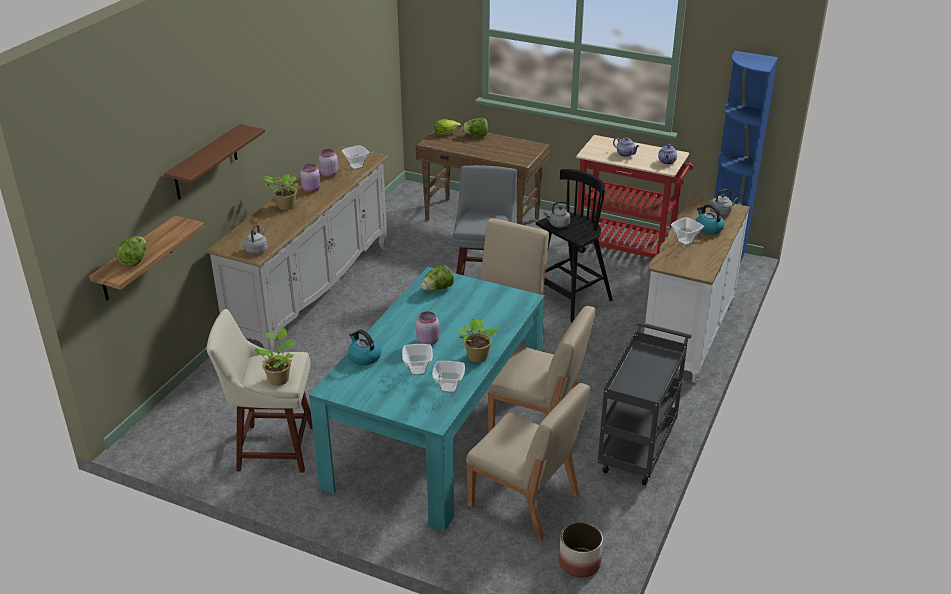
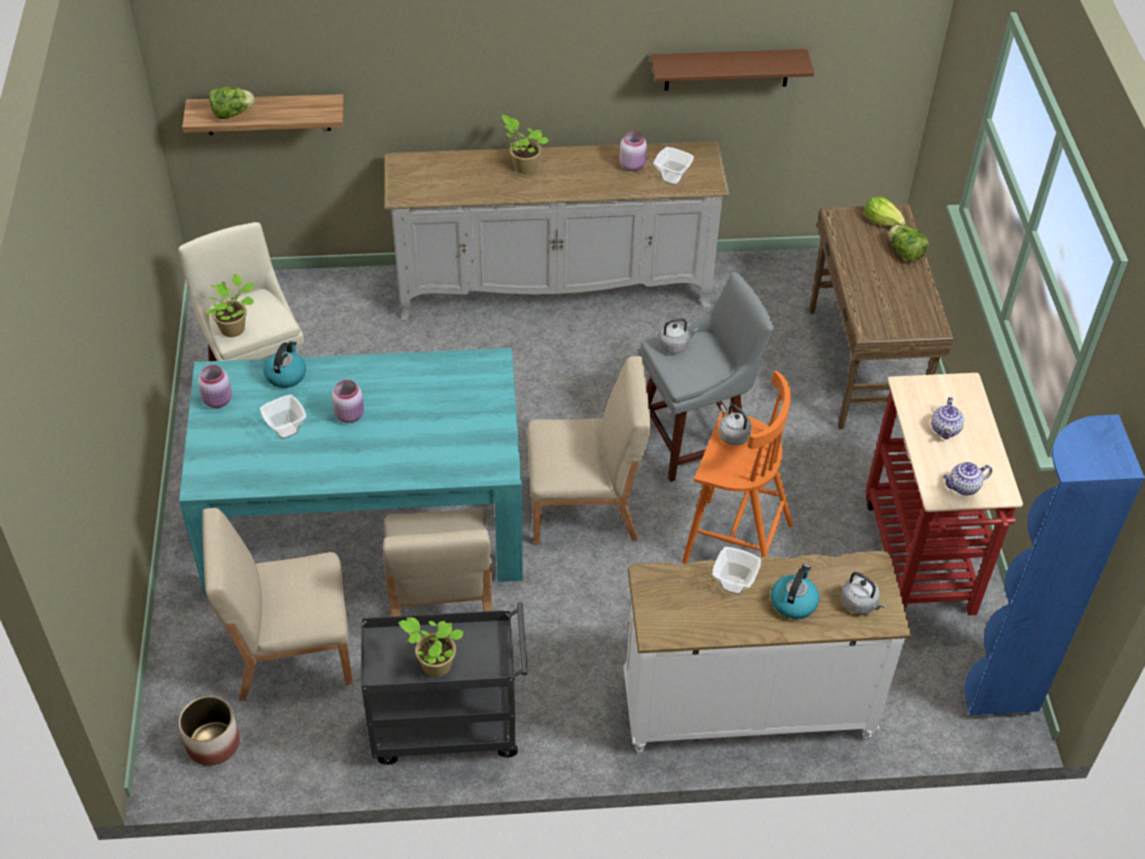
camera: 60 degrees right, 15 degrees up
brown shelf [164,124,265,200] -> brown shelf moved to [651,49,814,91]
grey kettle [244,224,268,254] -> grey kettle moved to [658,318,699,354]
pink jar [300,164,320,192] -> pink jar moved to [198,365,232,408]
lettuce [421,265,454,291] -> none
bowl [432,360,465,393] -> none
potted plant [456,318,498,362] -> potted plant moved to [398,617,464,677]
beige chair [466,383,590,541] -> beige chair turned 75 degrees clockwise [203,508,353,701]
black stool [536,169,613,322] -> orange stool [682,371,793,564]

